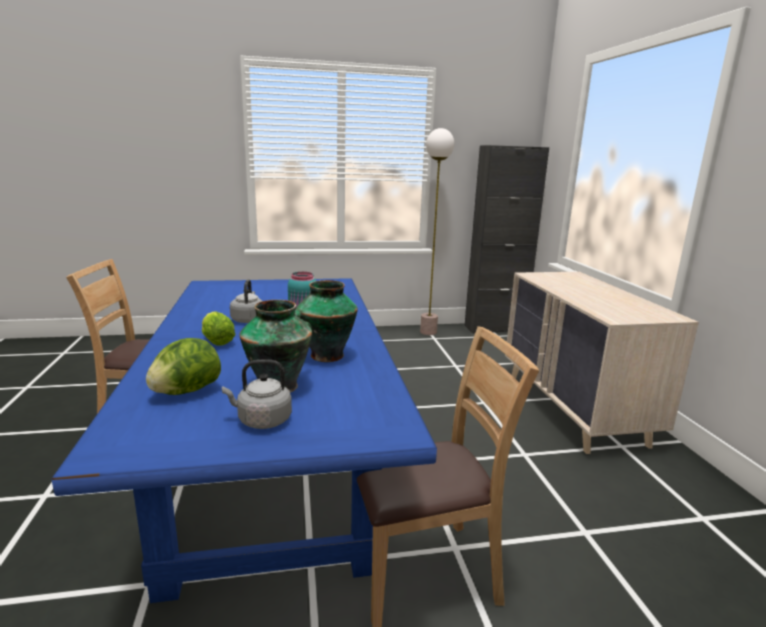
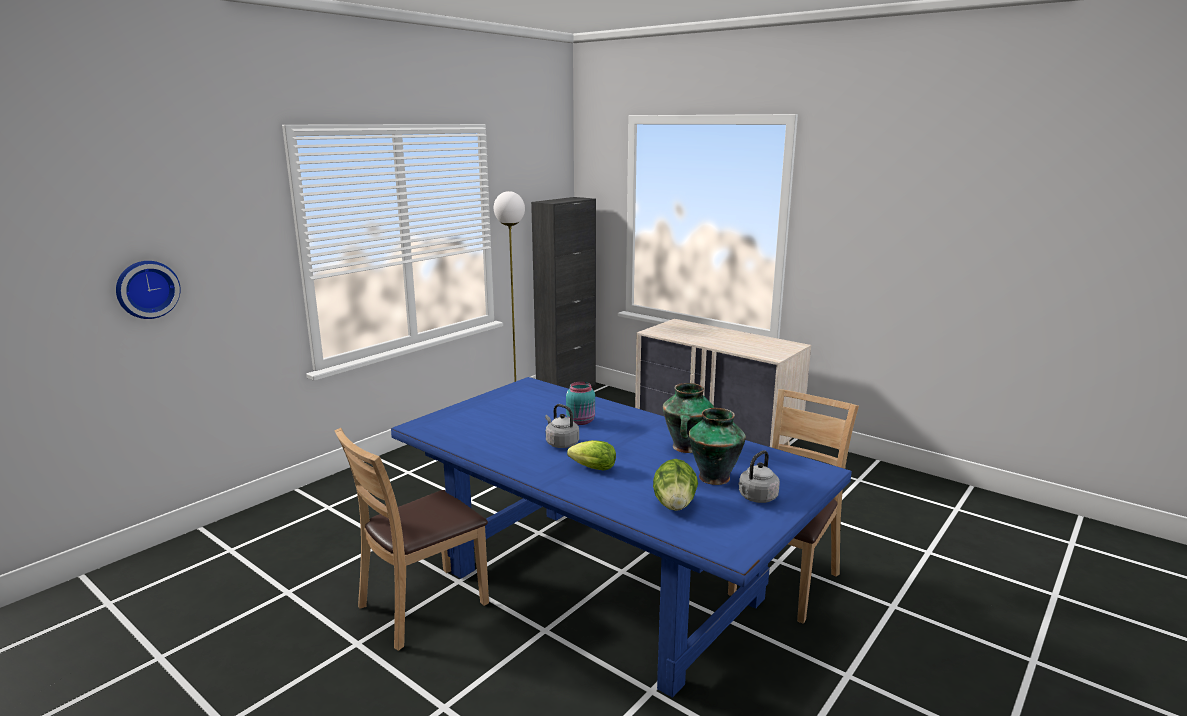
camera: 40 degrees left, 0 degrees up
none -> wall clock [116,261,181,319]

